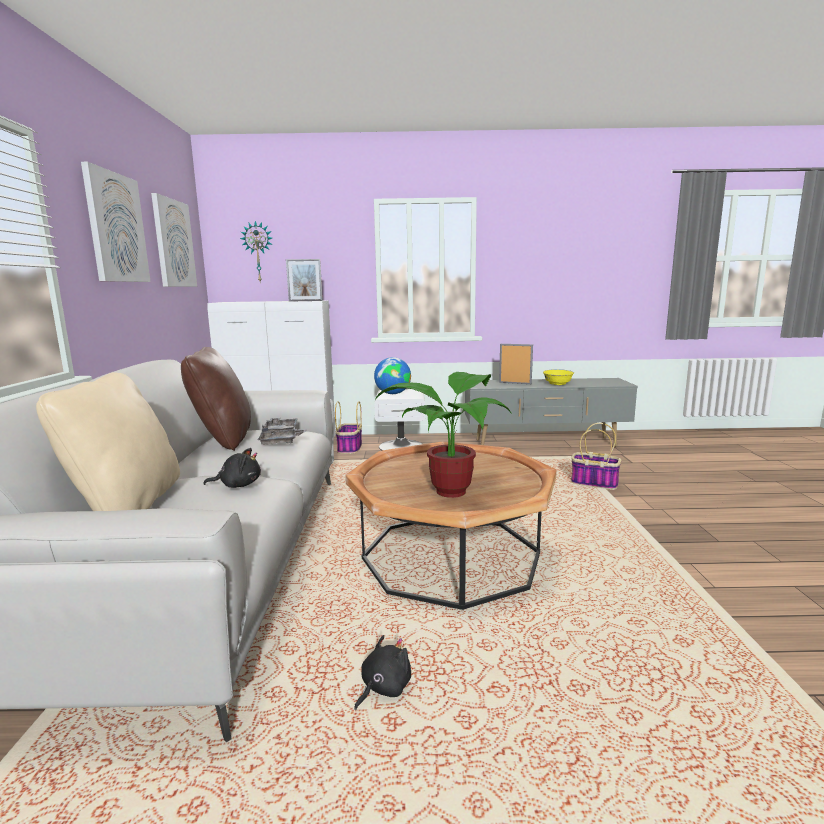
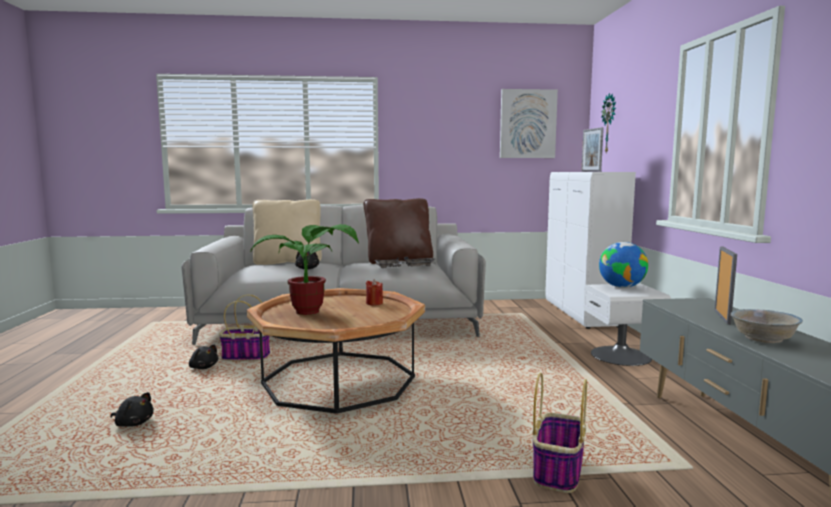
camera: 85 degrees right, 5 degrees down
picture [81,162,151,282] -> none
basket [335,401,362,454] -> basket moved to [219,294,270,361]
yellow bowl [543,369,574,385] -> white bowl [731,309,803,343]
none -> black plush toy [110,392,154,427]
none -> red candle [366,279,383,306]

